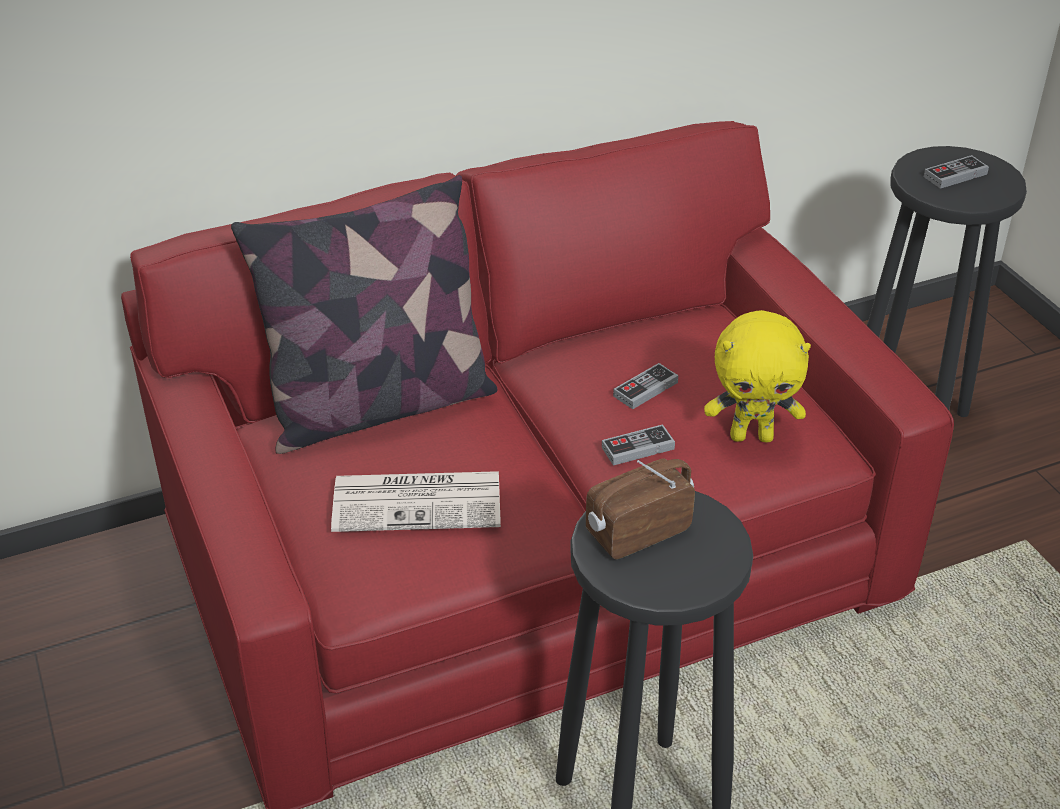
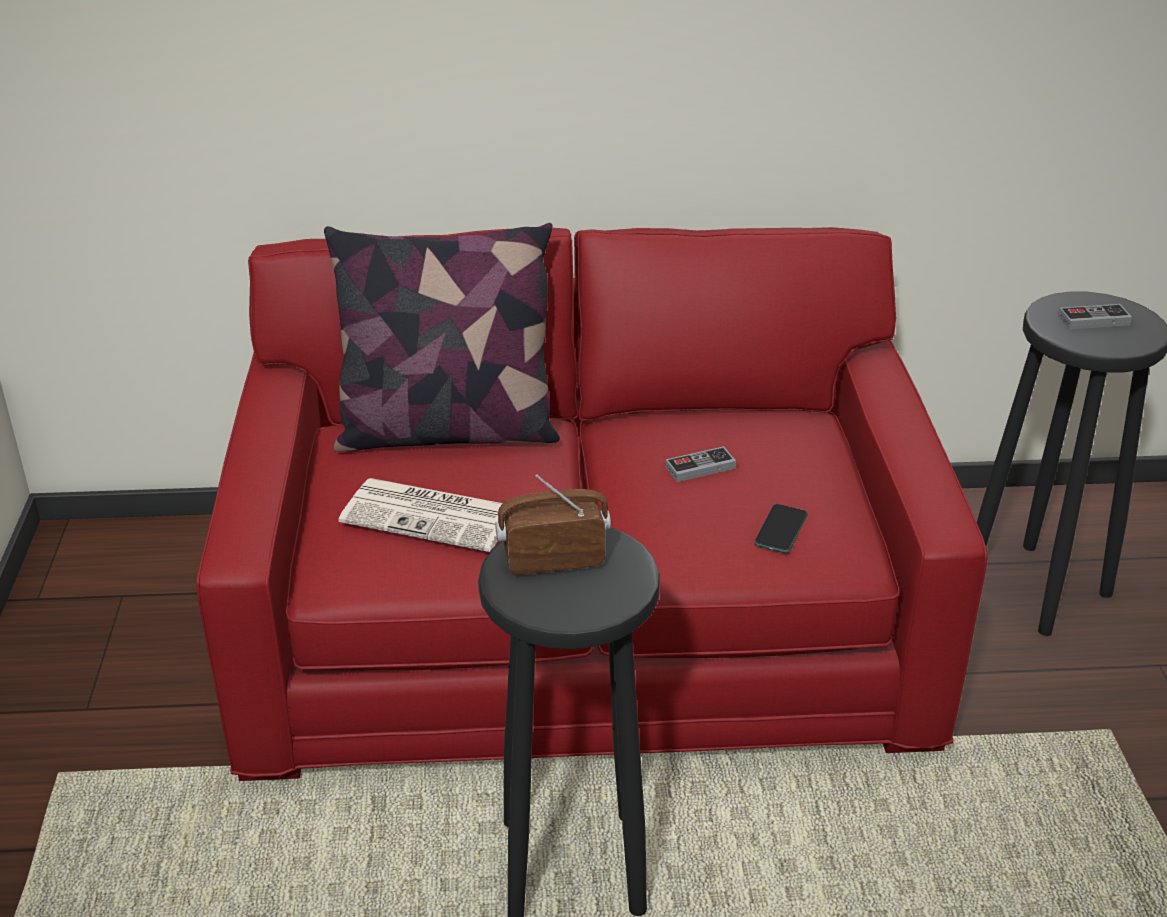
camera: 20 degrees right, 5 degrees down
game controller [602,424,675,466] -> none
yellow plush toy [704,310,811,443] -> phone [754,504,808,553]

